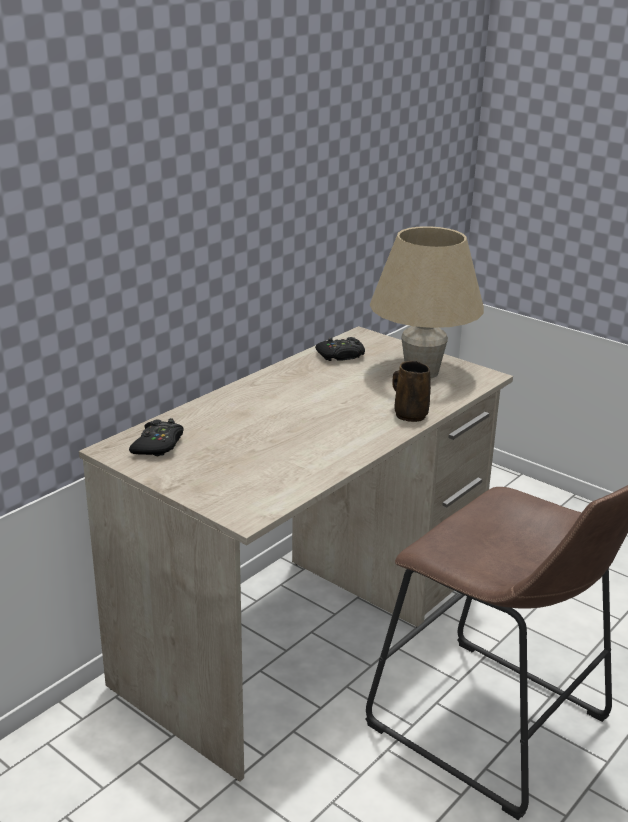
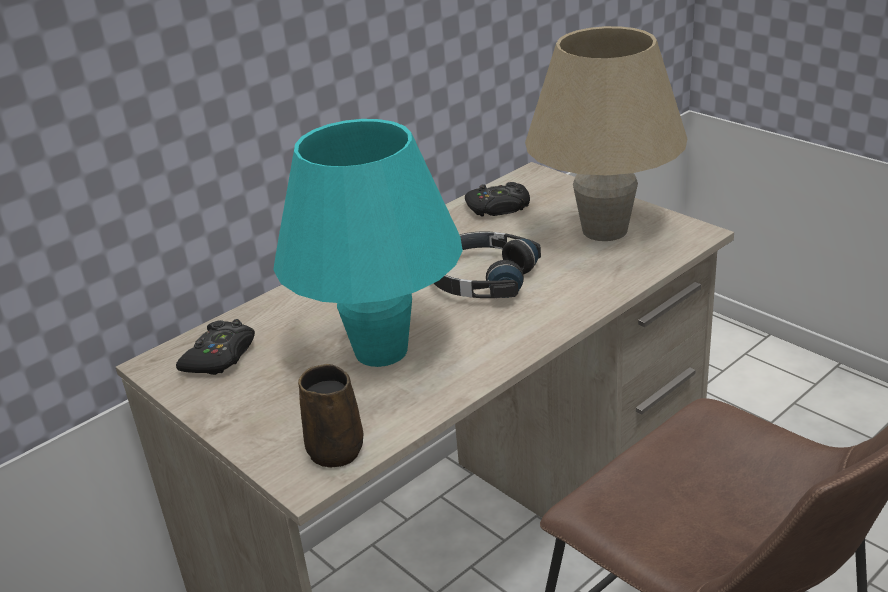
camera: 10 degrees right, 5 degrees up
brown mug [392,361,431,422] -> brown mug moved to [298,364,364,468]
none -> turquoise table lamp [273,119,463,367]
none -> black headphones [434,231,541,298]

